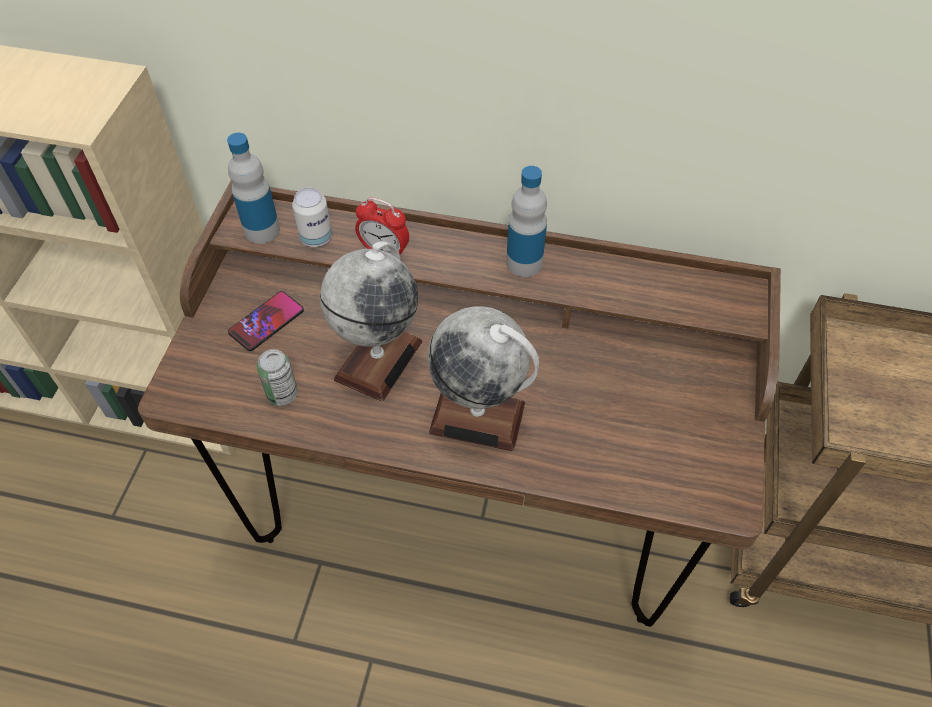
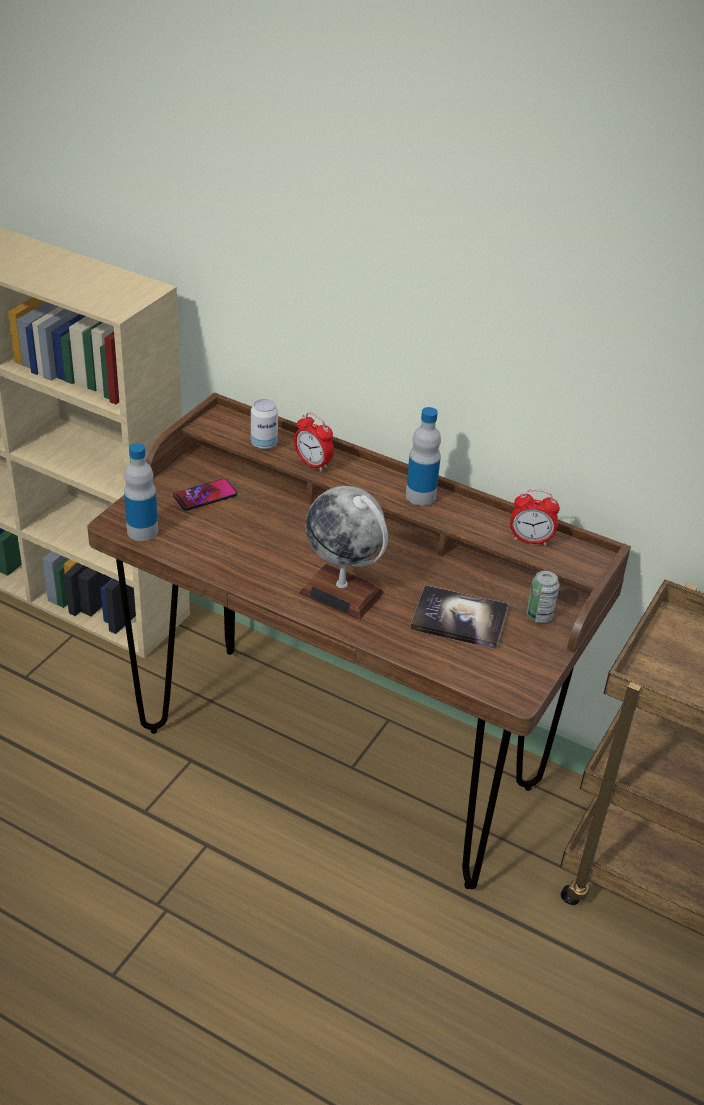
camera: 15 degrees right, 15 degrees down
bottle [227,133,280,244] -> bottle moved to [124,443,158,541]
can [257,349,298,406] -> can moved to [526,571,559,623]
globe [320,241,423,401] -> none
none -> book [410,585,509,649]
none -> alarm clock [510,489,560,545]

